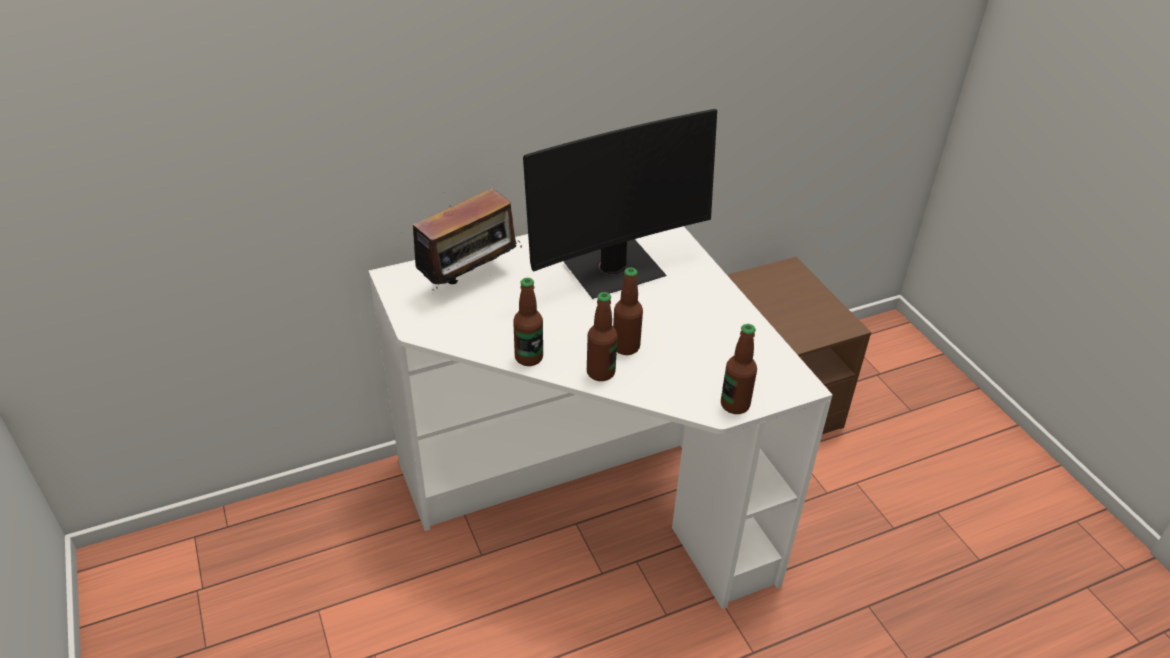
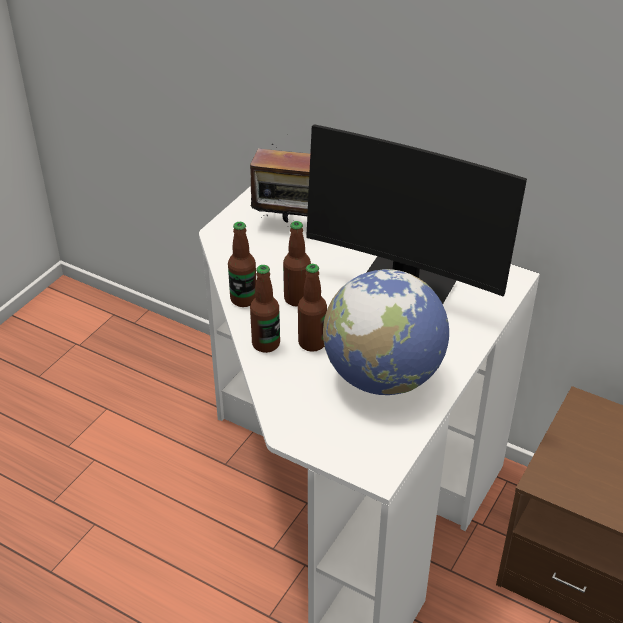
camera: 55 degrees right, 0 degrees up
bottle [721,324,757,414] -> bottle moved to [283,221,311,307]
none -> globe [323,269,449,395]

